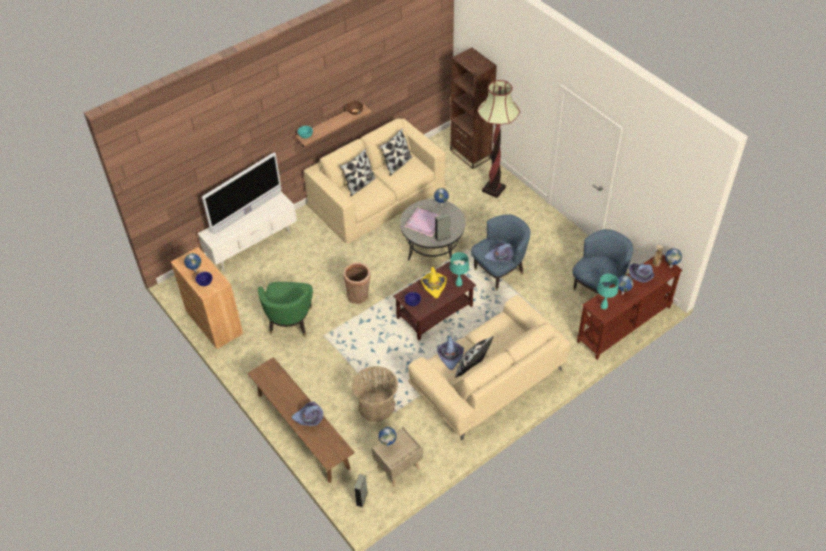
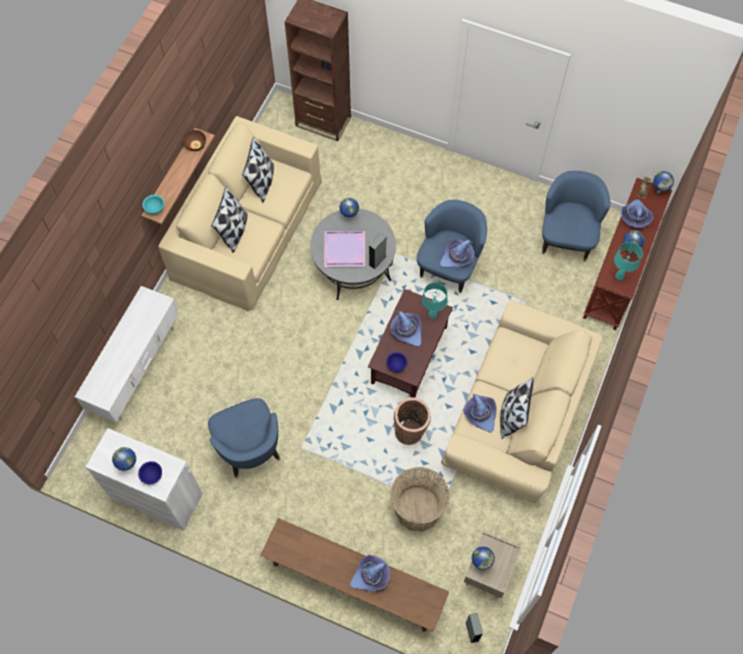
camera: 30 degrees left, 15 degrees up
brown cabinet [171,247,243,349] -> white cabinet [86,428,203,531]
television [202,152,281,234] -> none
green armchair [258,282,313,336] -> blue armchair [208,398,280,478]
basket [343,263,371,304] -> basket moved to [394,397,431,445]
yellow hat [421,267,447,298] -> purple hat [390,311,422,347]
floor lamp [477,80,520,198] -> none

